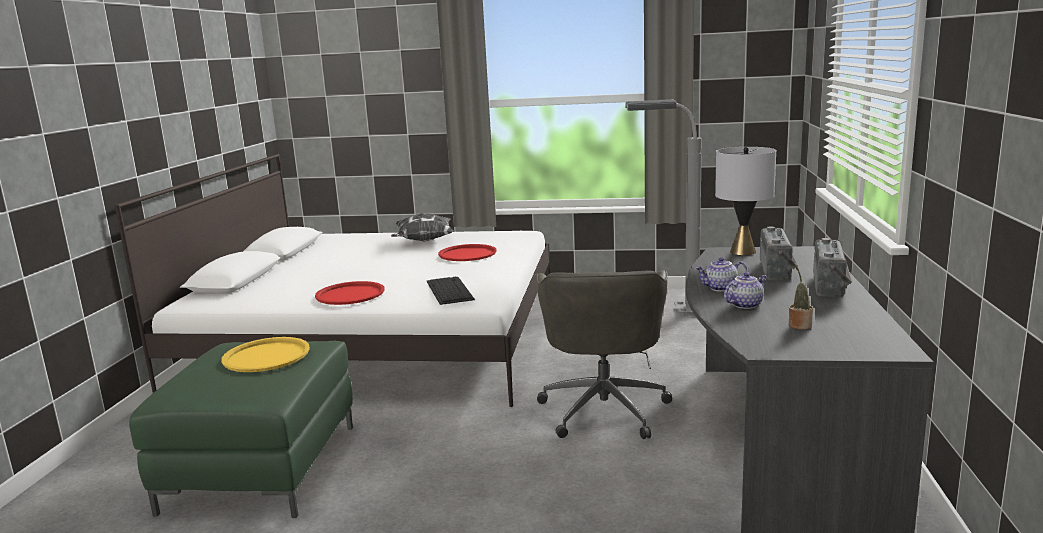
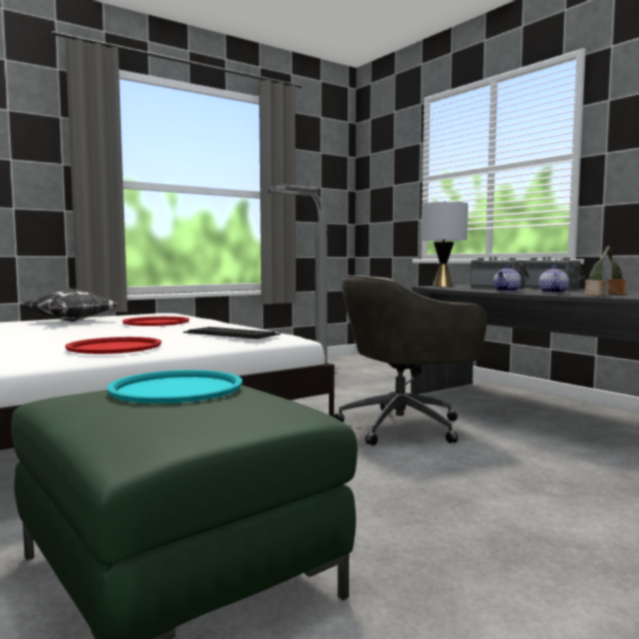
camera: 45 degrees left, 10 degrees down
yellow tray [221,337,310,372] -> turquoise tray [107,370,242,403]
grey office chair [536,270,672,439] -> grey office chair turned 105 degrees clockwise [334,275,487,446]
none -> potted plant [585,246,610,296]

